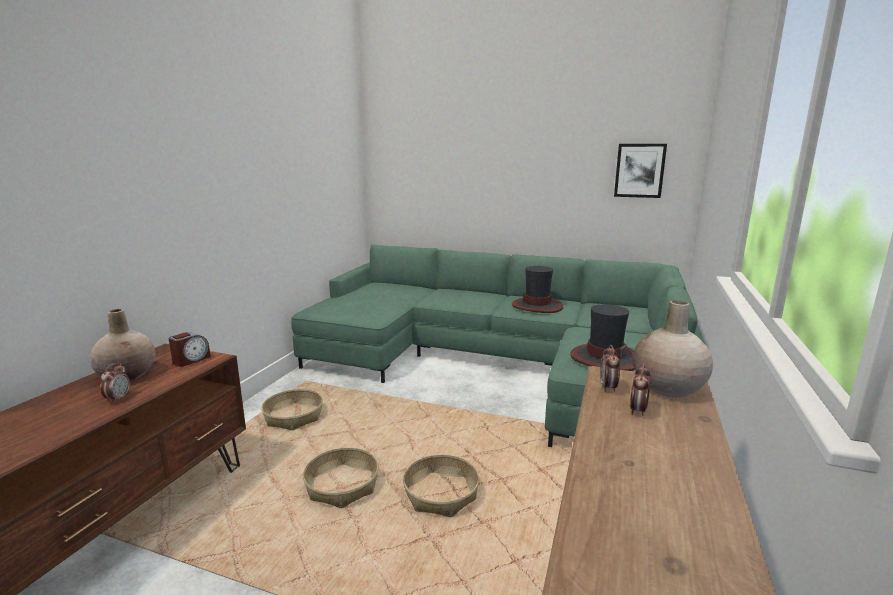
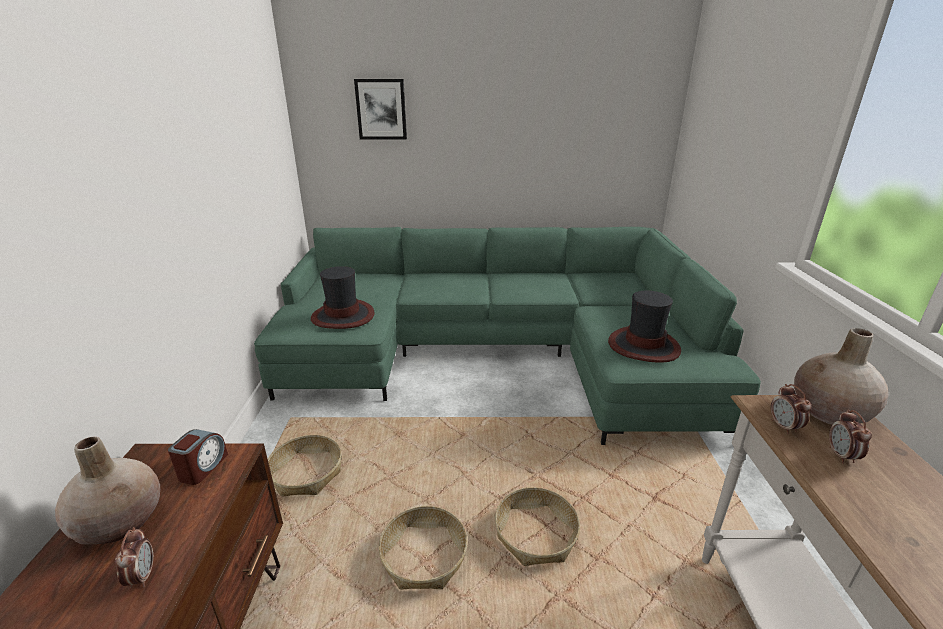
camera: 20 degrees left, 10 degrees up
hat [512,266,563,313] -> hat moved to [311,266,375,329]
picture [614,144,667,198] -> picture moved to [354,79,407,140]

